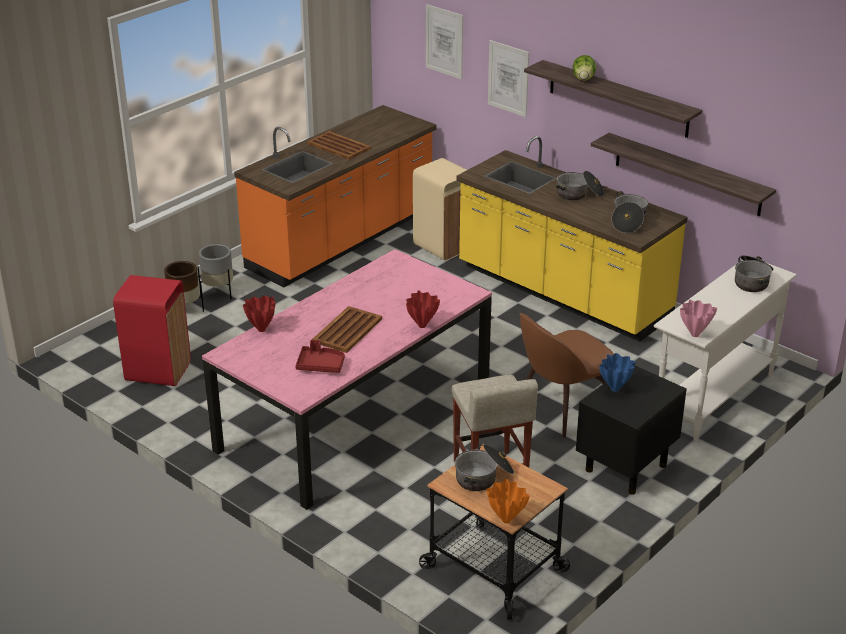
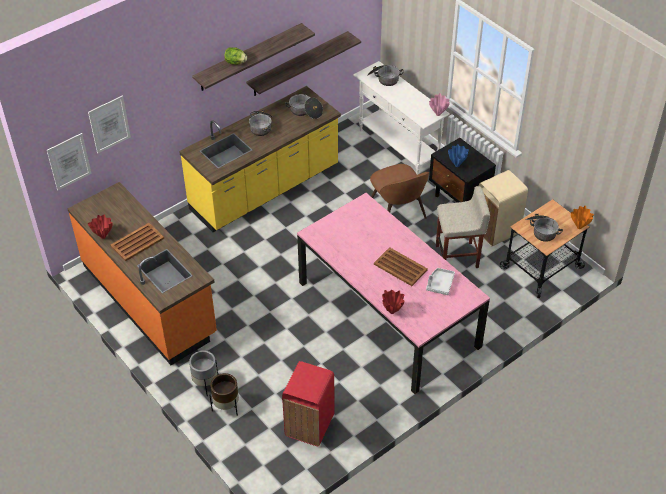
camera: 80 degrees left, 15 degrees up
red tray [295,340,345,373] -> grey tray [426,268,455,295]
red vase [406,290,440,328] -> red vase moved to [88,215,112,239]
beige trash can [413,158,467,261] -> beige trash can moved to [479,170,528,246]
picture [488,40,529,117] -> picture moved to [47,133,92,190]

